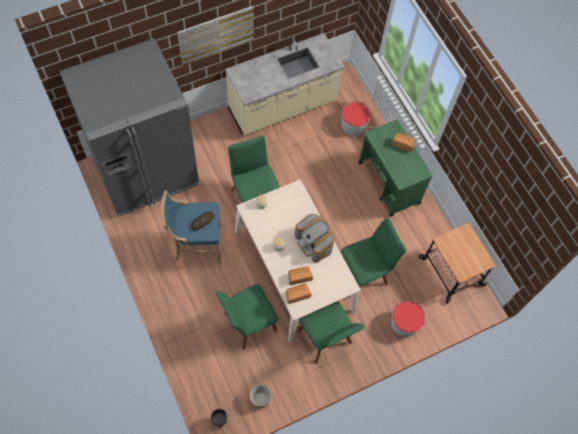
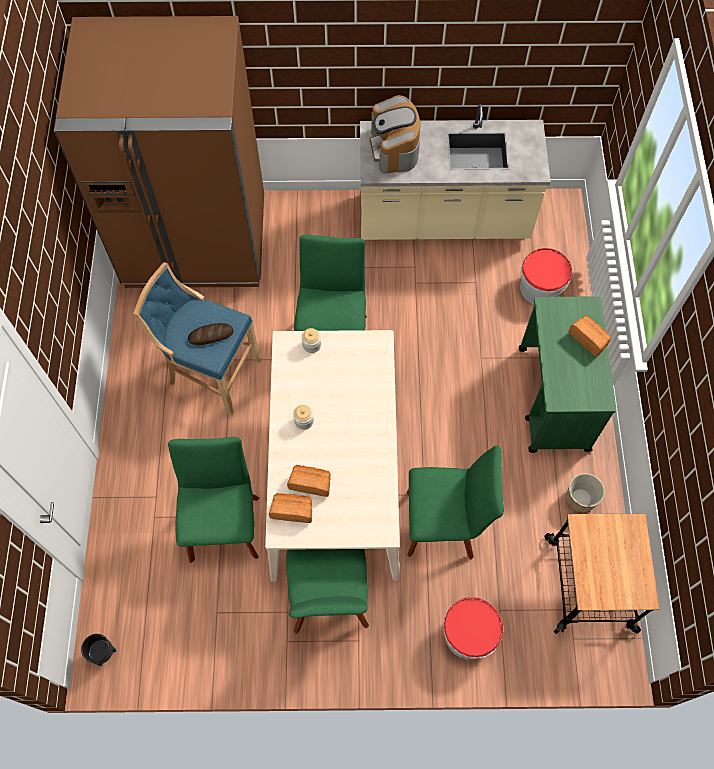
camera: 30 degrees right, 0 degrees up
grey fridge [59,38,199,216] -> brown fridge [54,16,264,288]
picture [177,6,254,66] -> none
green chair [216,284,279,350] -> green chair turned 90 degrees clockwise [168,437,259,563]
planter [250,384,272,408] -> planter moved to [566,473,605,513]
coffee machine [294,214,334,263] -> coffee machine moved to [370,95,420,174]

